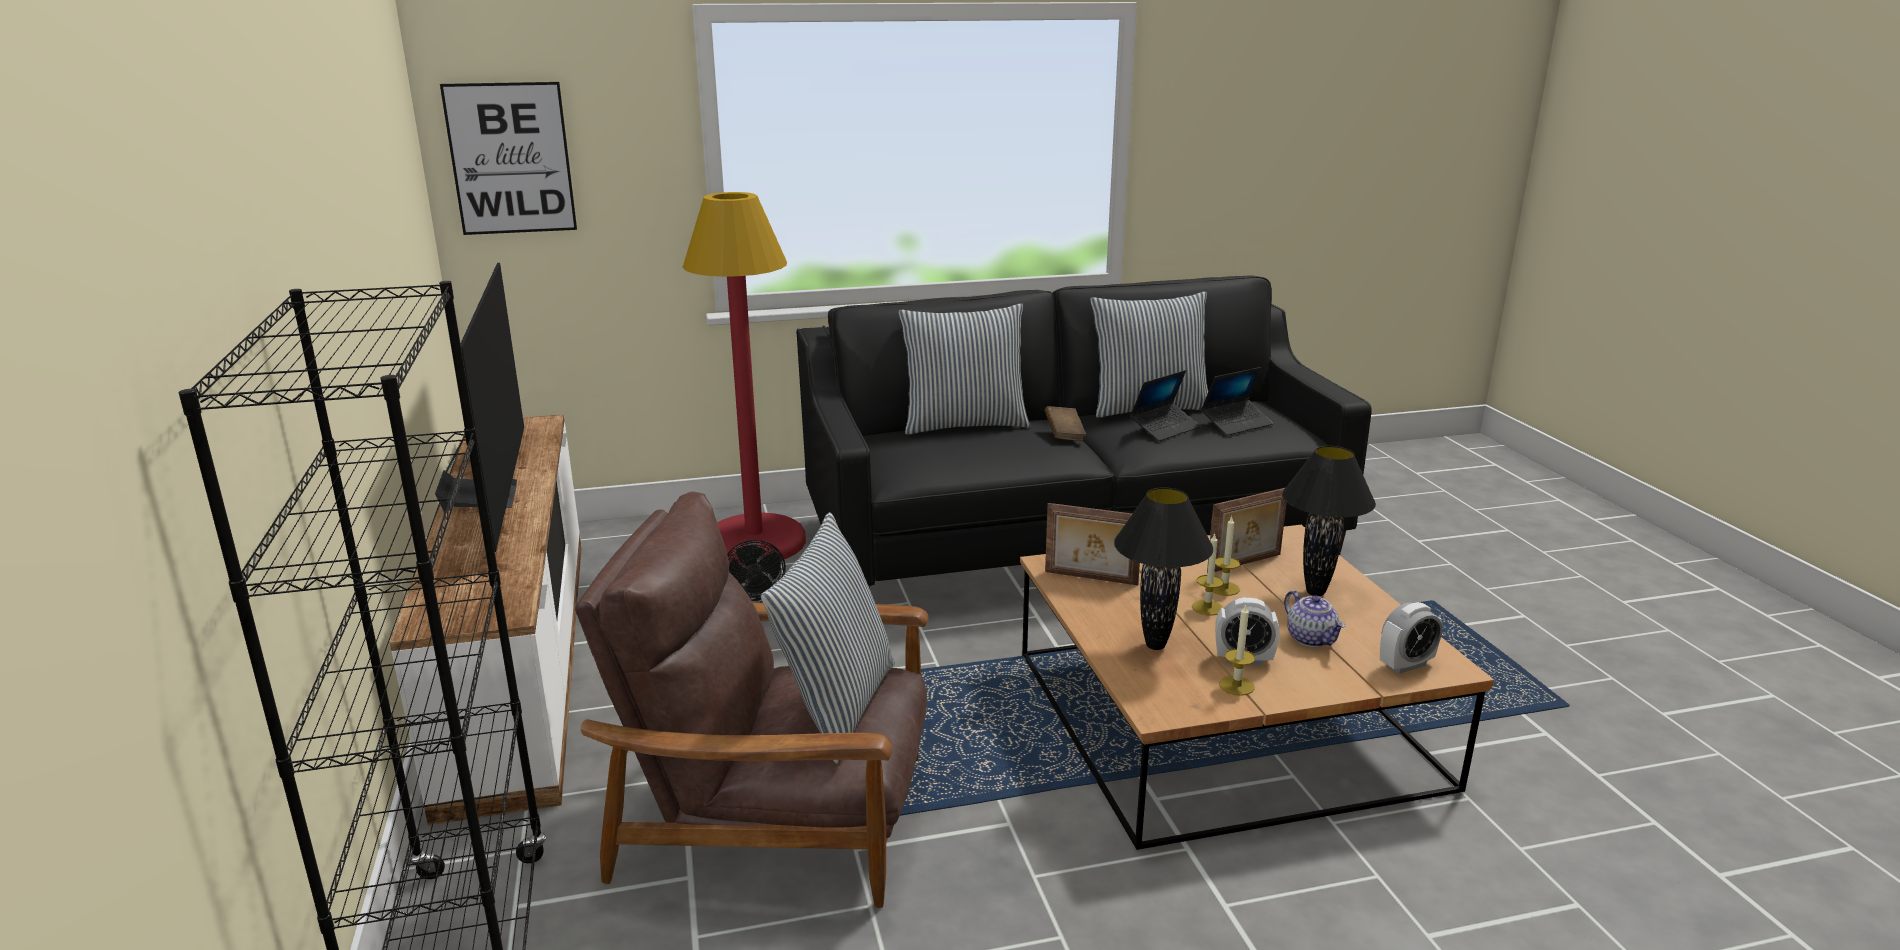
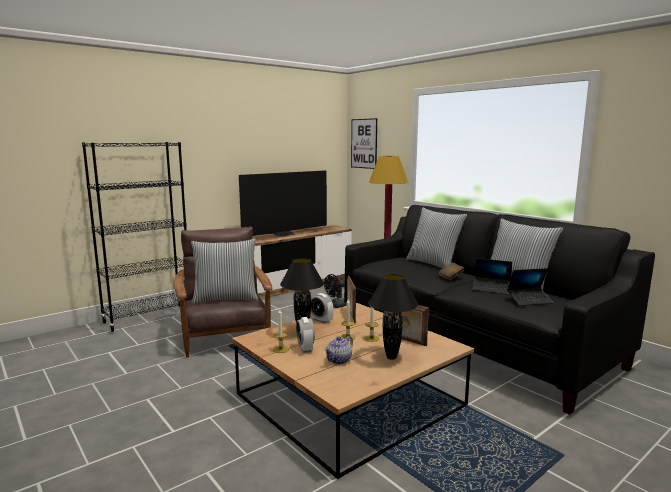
camera: 65 degrees right, 10 degrees down
laptop [1201,367,1273,435] -> laptop turned 45 degrees counterclockwise [507,268,553,306]
alarm clock [1380,602,1443,674] -> alarm clock moved to [311,293,333,324]

